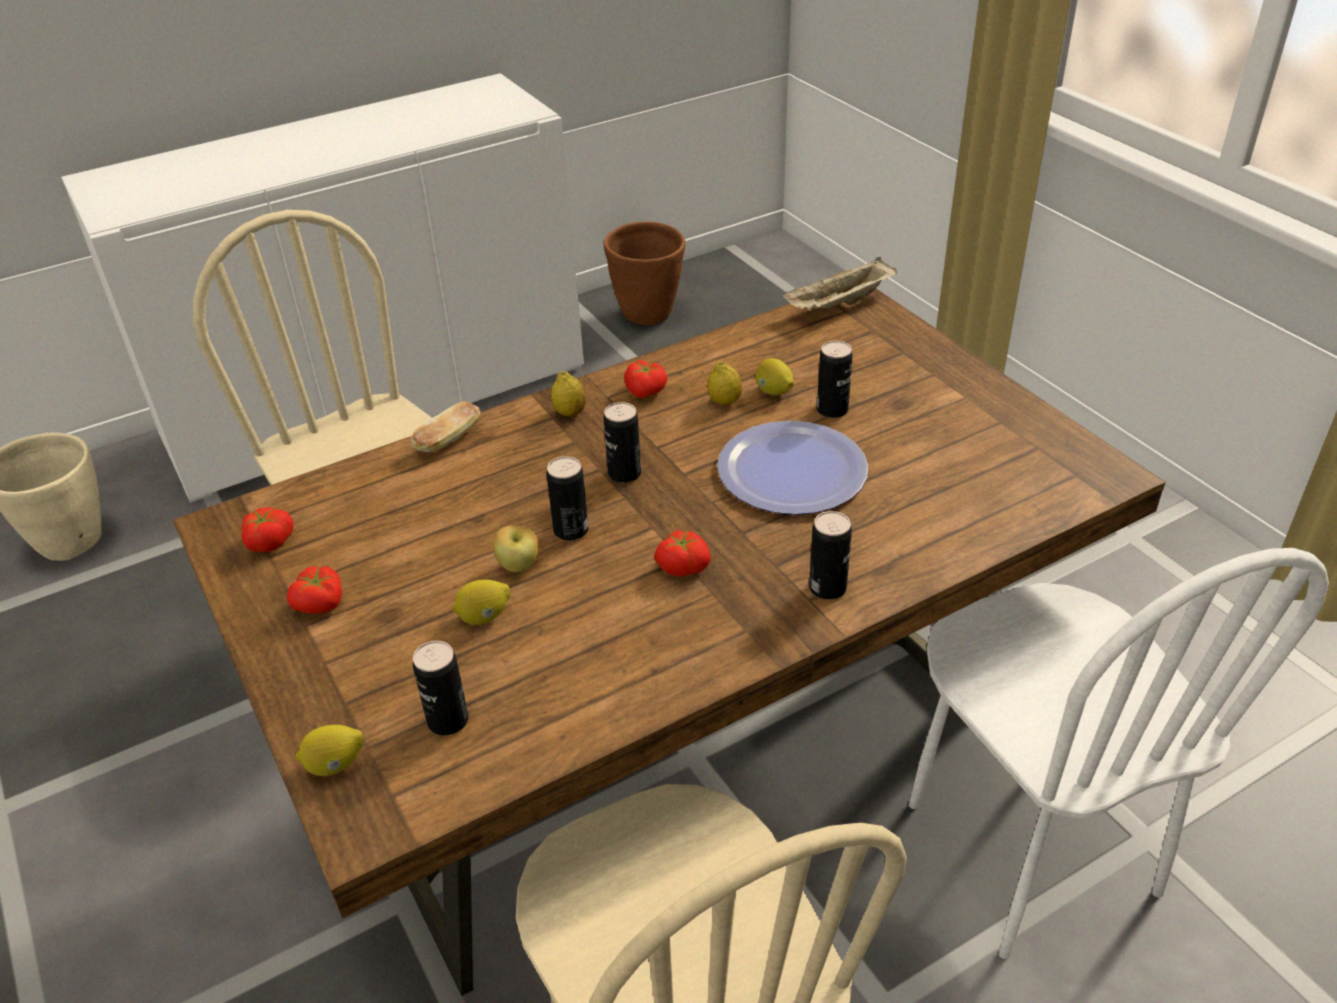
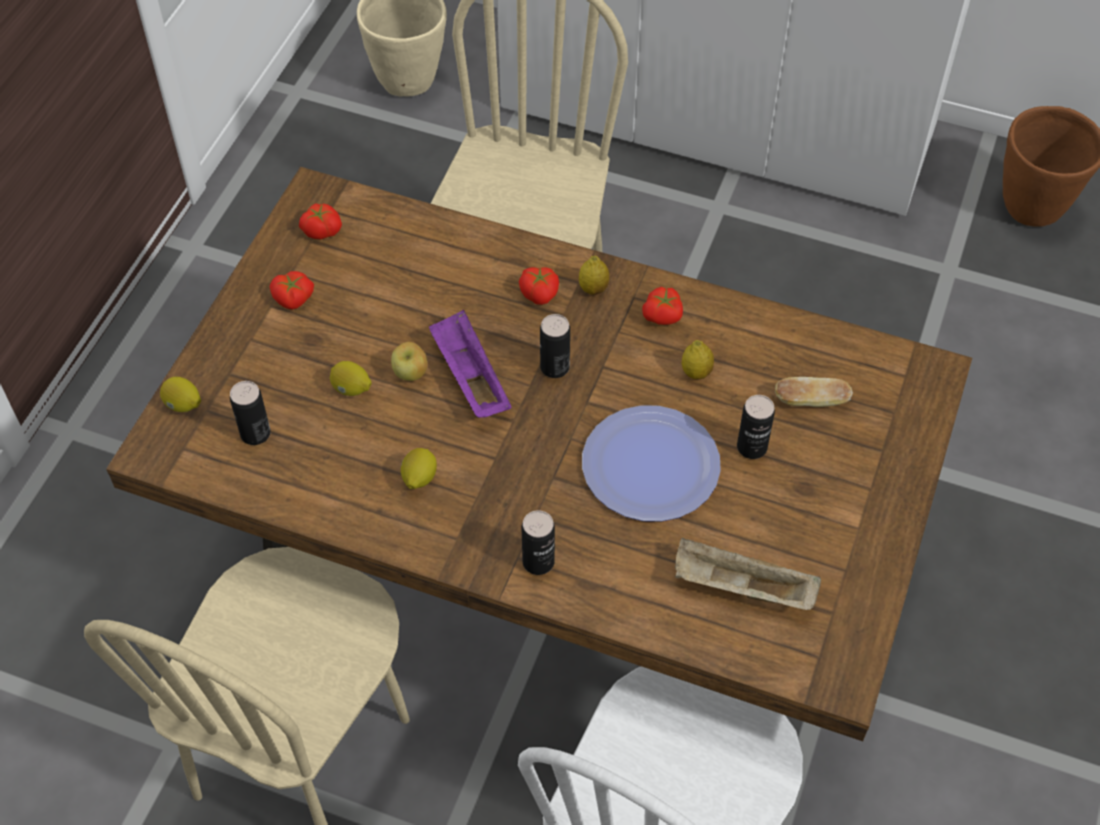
camera: 50 degrees right, 15 degrees up
bread [411,402,480,452] -> bread moved to [775,377,853,407]
can [547,456,588,540] -> purple tray [429,310,512,418]
tomato [654,530,711,577] -> tomato moved to [519,267,559,305]
lemon [755,359,794,395] -> lemon moved to [401,448,437,489]
beige tray [783,257,897,311] -> beige tray moved to [675,538,821,610]

